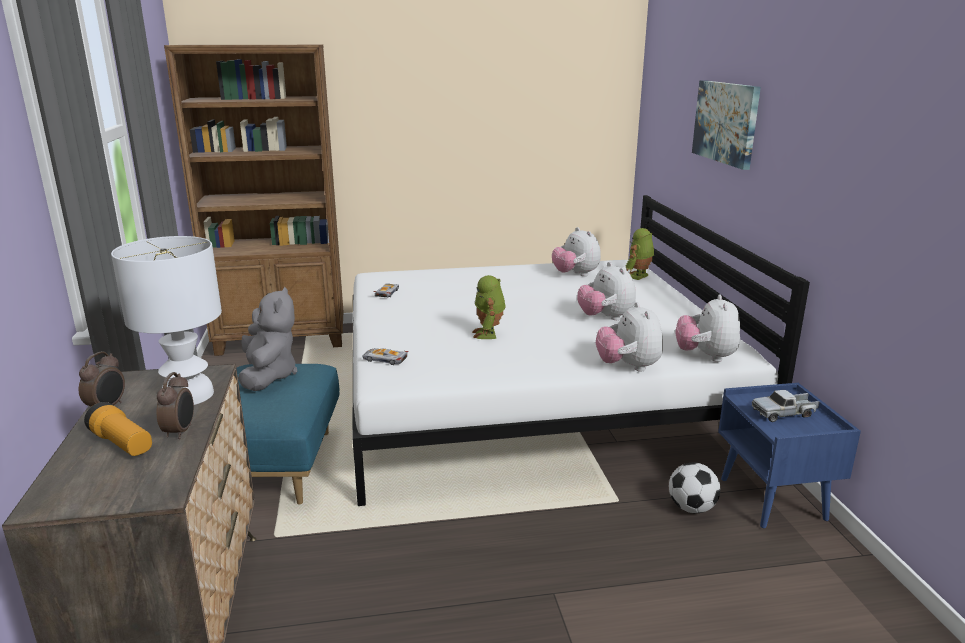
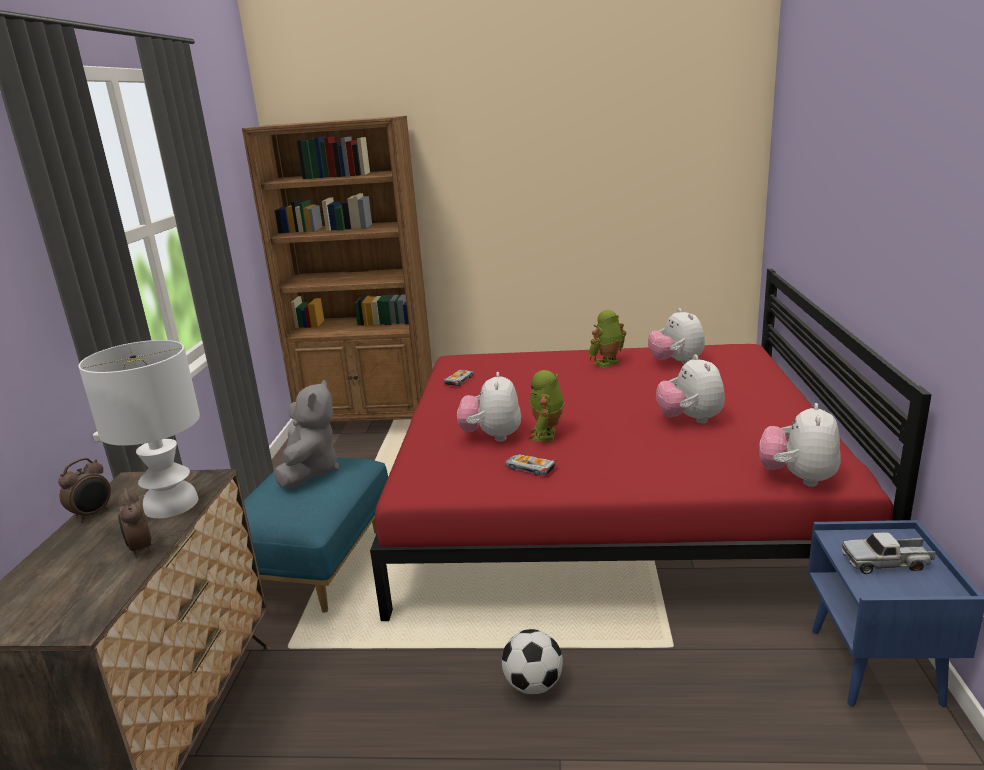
camera: 15 degrees right, 0 degrees up
flashlight [84,402,152,456] -> none
alarm clock [157,372,194,439] -> alarm clock turned 135 degrees clockwise [117,488,152,558]
white bed [353,195,810,506] -> red bed [370,269,932,621]
toy car [363,348,408,365] -> toy car moved to [505,454,556,476]
plush toy [596,302,663,372] -> plush toy moved to [457,372,521,442]
toy robot [626,228,654,280] -> toy robot moved to [588,310,626,368]
football [669,462,720,513] -> football moved to [502,629,563,695]
picture [692,80,761,170] -> none

